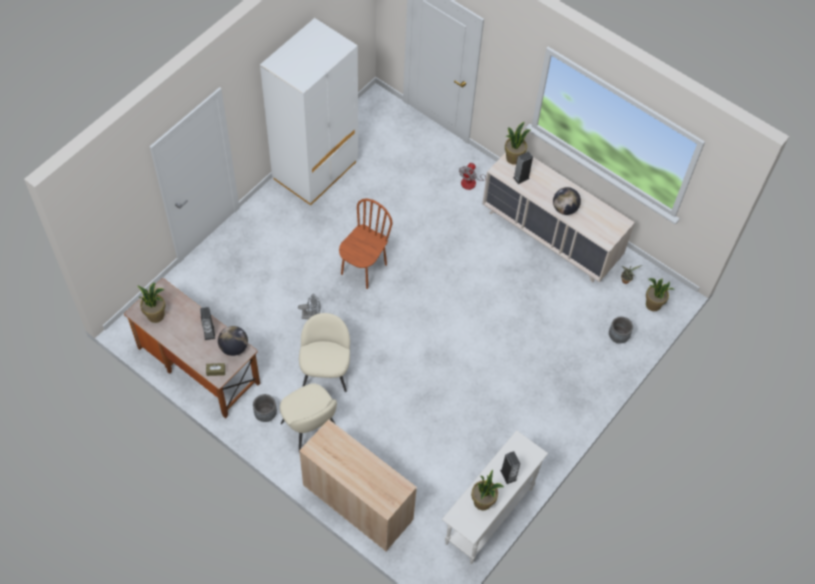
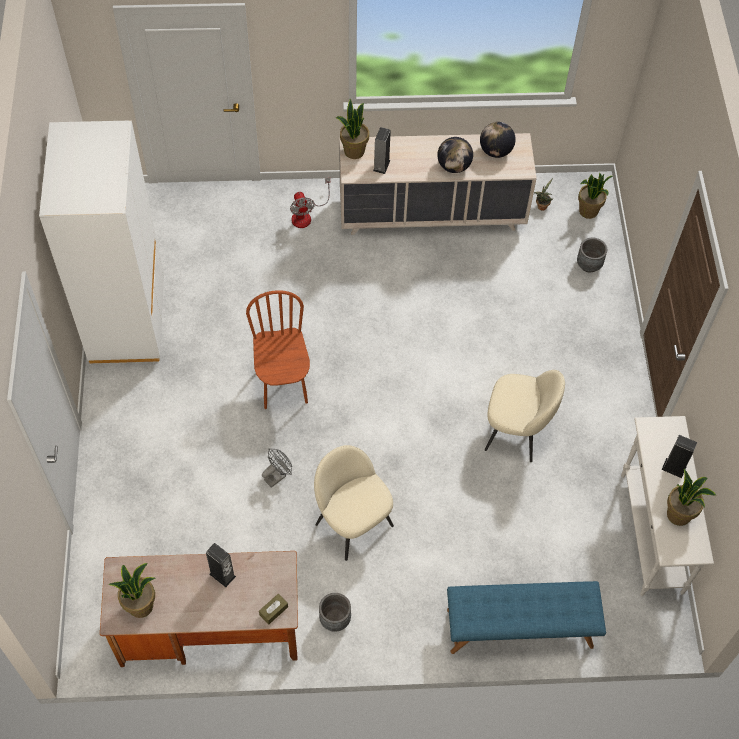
camera: 40 degrees left, 0 degrees up
globe [218,326,248,356] -> globe moved to [480,122,516,158]
beige chair [280,383,337,450] -> beige chair moved to [485,370,565,462]
beige cabinet [299,419,417,551] -> blue bench [447,581,606,654]

